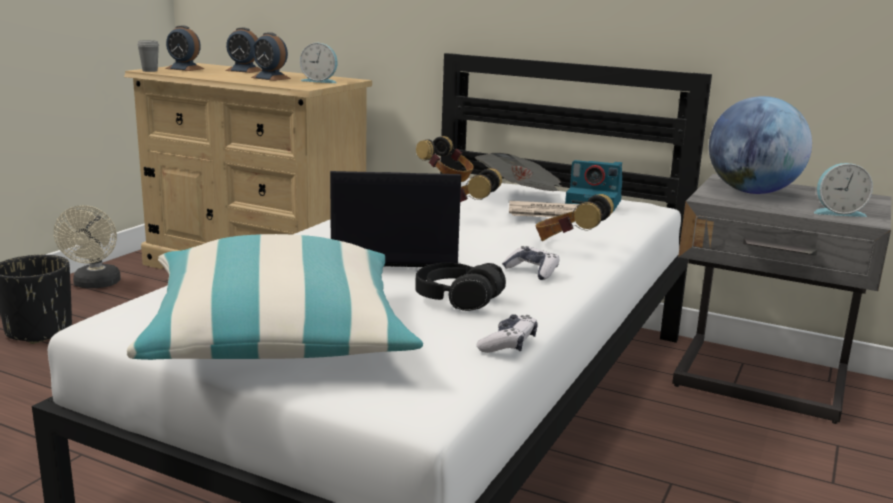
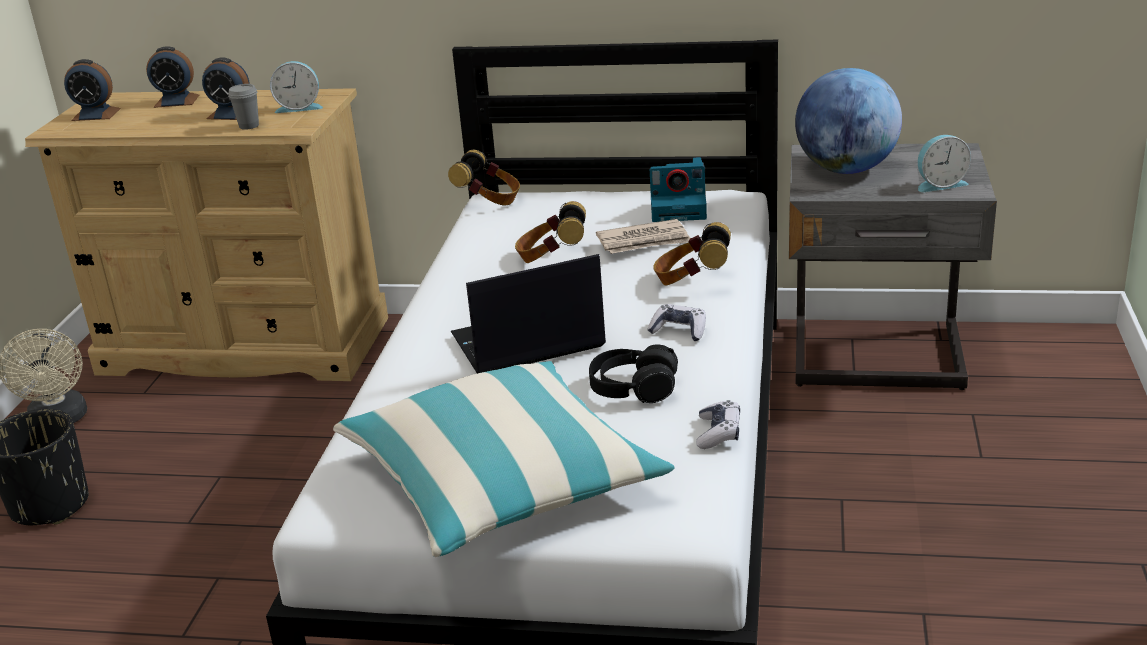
camera: 15 degrees left, 10 degrees up
grey cup [137,40,159,72] -> grey cup moved to [228,84,259,130]
newspaper [475,153,563,191] -> none

